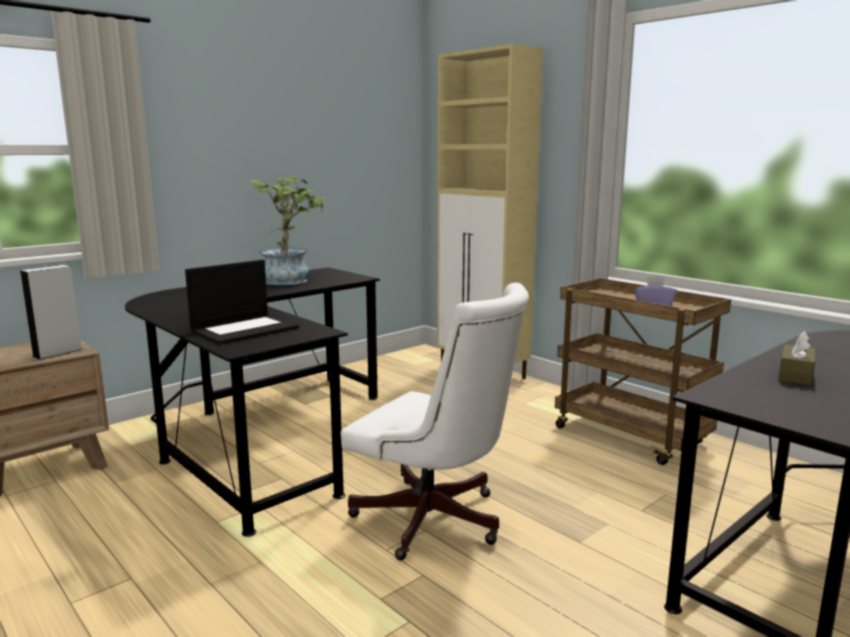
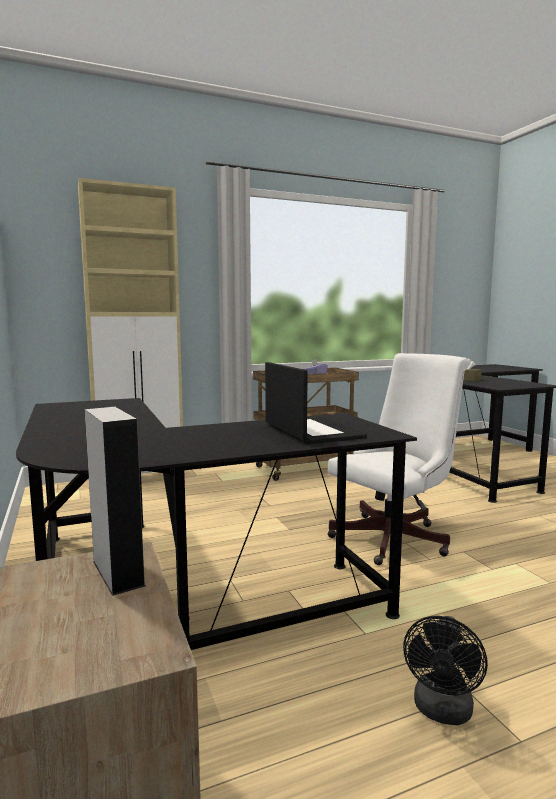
camera: 70 degrees left, 5 degrees down
potted plant [248,175,327,285] -> none
none -> black fan [403,616,488,725]

